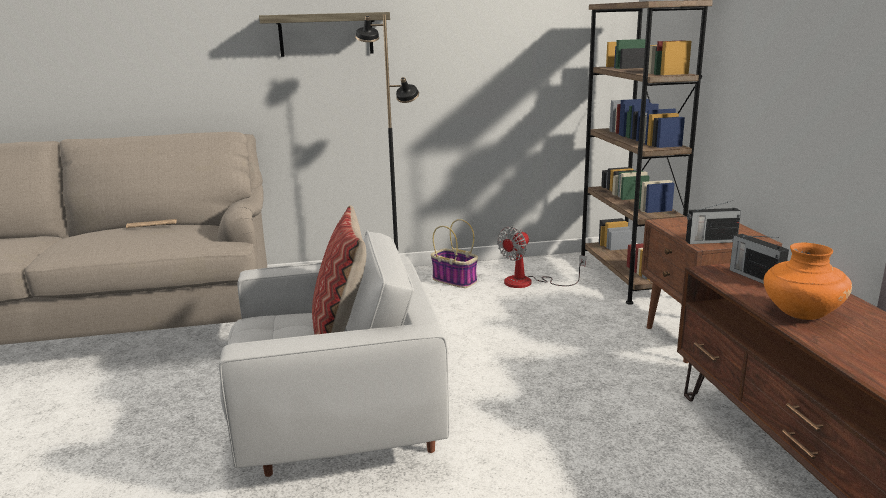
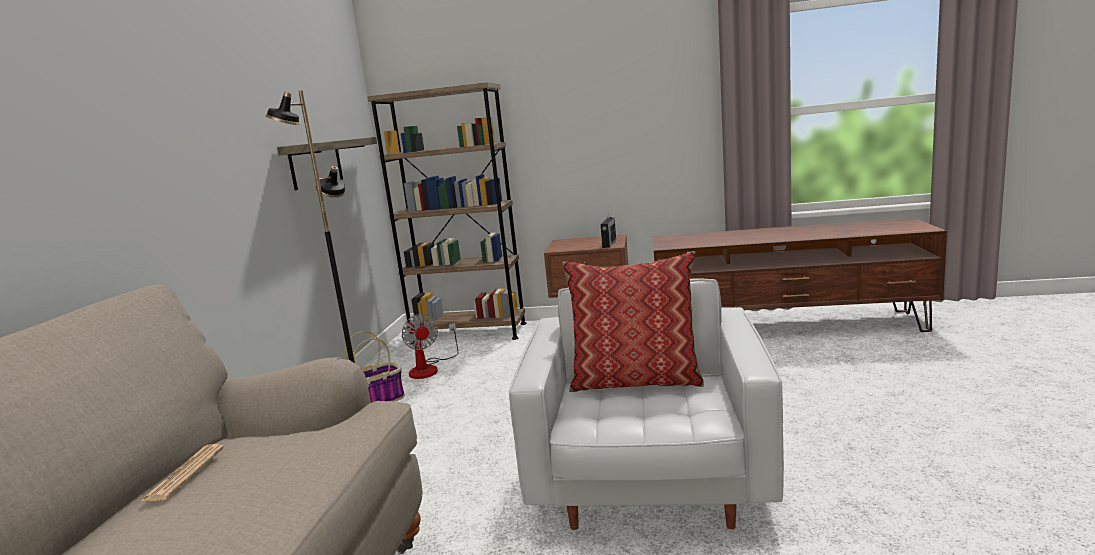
camera: 70 degrees left, 5 degrees down
shelf [259,12,390,57] -> shelf moved to [277,137,377,190]
radio [730,234,789,284] -> none
orange vase [764,243,852,320] -> none

